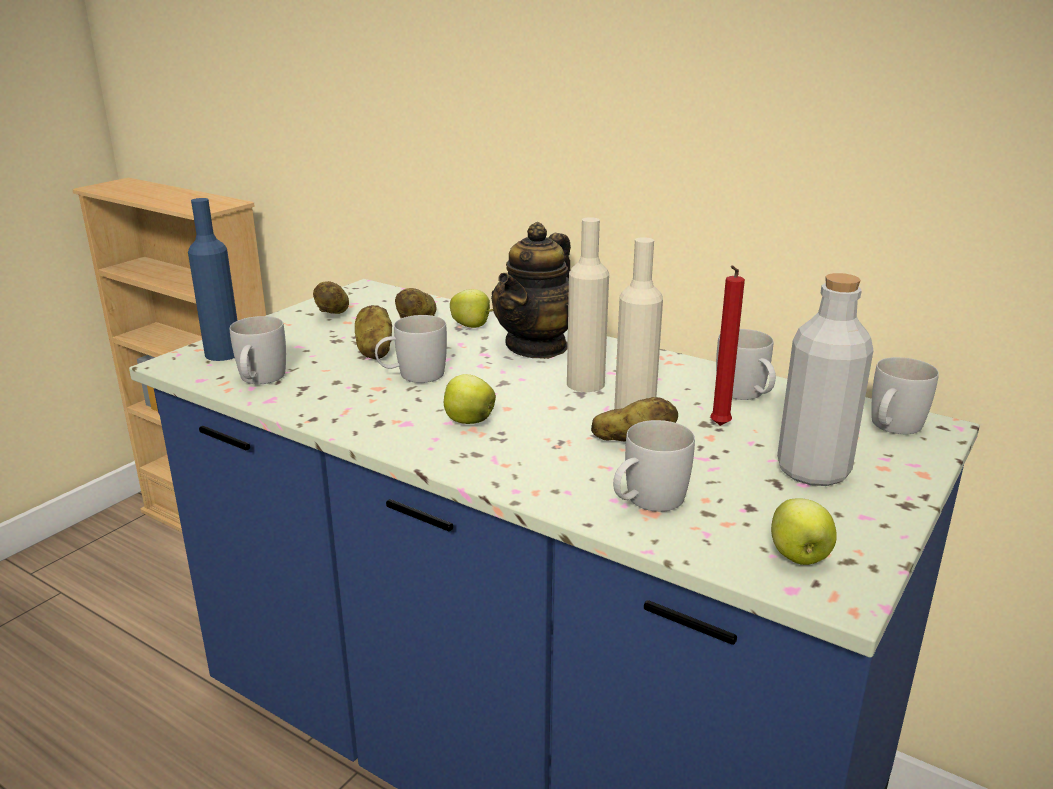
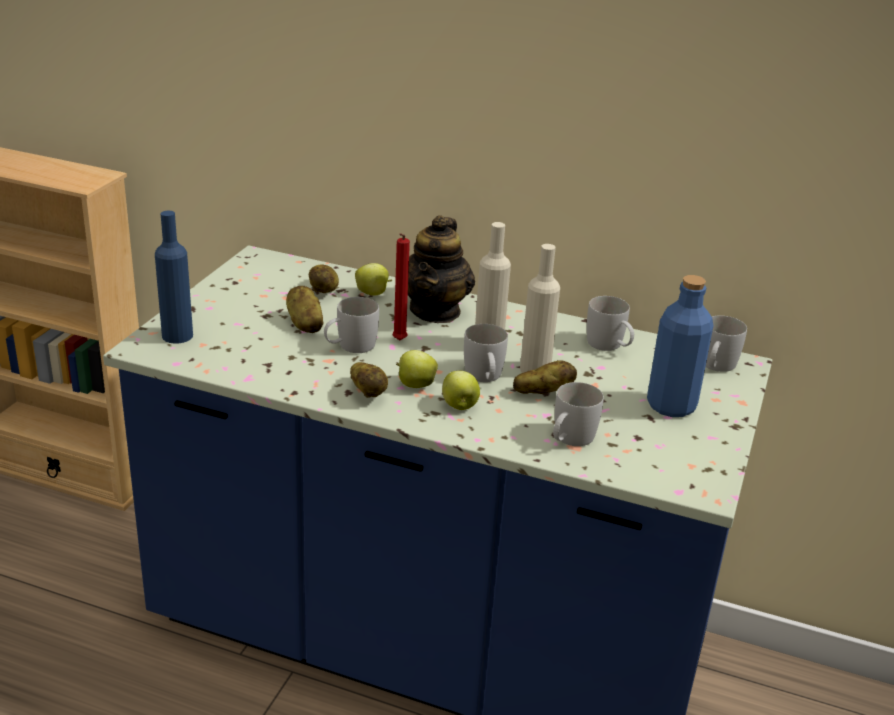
camera: 15 degrees left, 5 degrees up
white mug [230,316,286,384] -> white mug moved to [464,324,508,382]
potato [313,281,349,314] -> potato moved to [350,362,388,398]
red candle [710,265,745,426] -> red candle moved to [392,233,410,340]
apple [771,498,837,565] -> apple moved to [442,371,480,410]
grey bottle [777,273,873,486] -> blue bottle [647,275,713,417]

